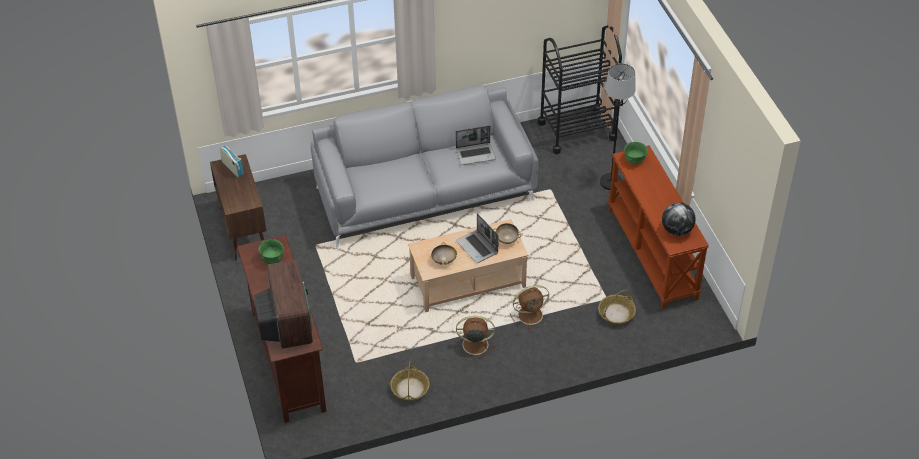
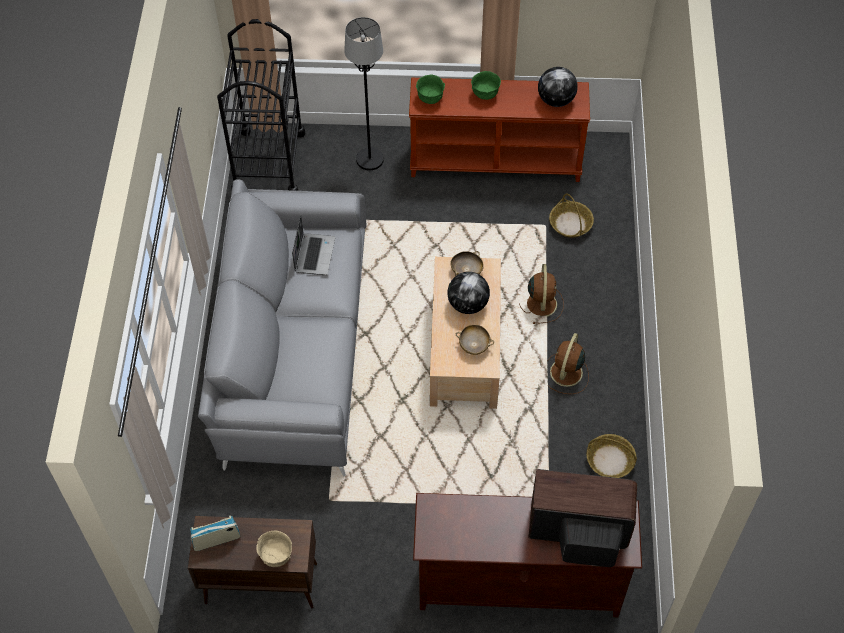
camera: 70 degrees left, 10 degrees up
green bowl [258,239,284,264] -> green bowl moved to [471,71,501,100]
laptop [456,213,499,263] -> globe [447,272,490,314]
none -> beige bowl [256,531,292,567]

